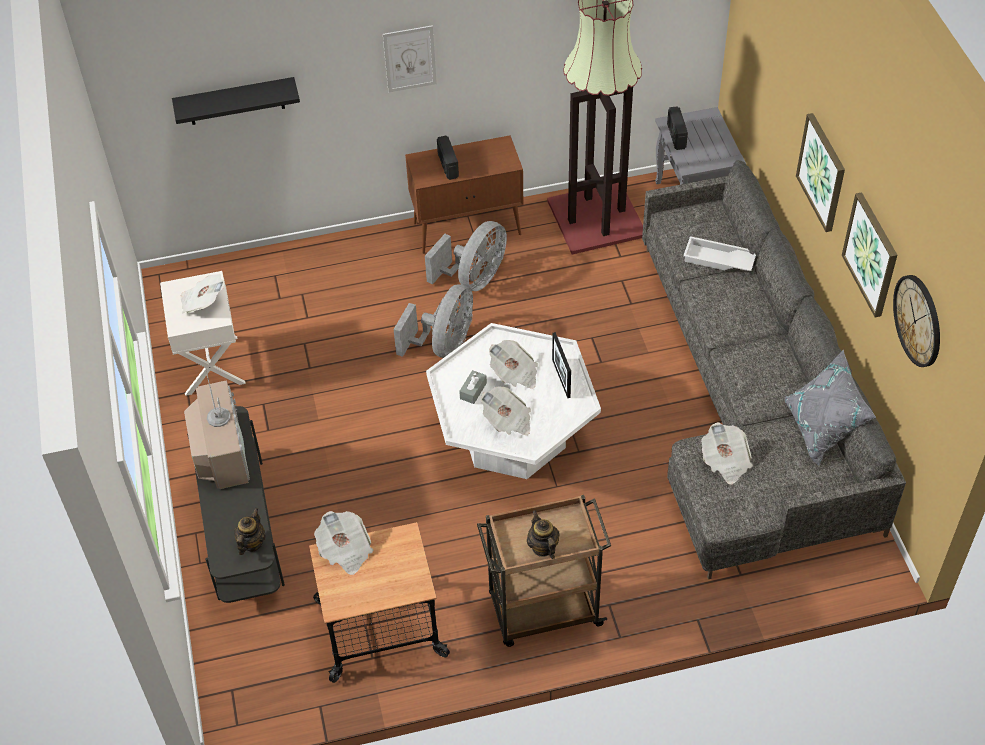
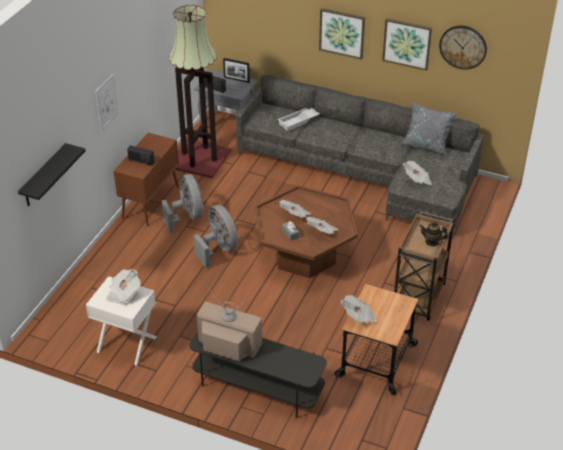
camera: 55 degrees left, 10 degrees down
teapot [234,508,265,555] -> none
white coffee table [426,323,601,479] -> brown coffee table [255,185,358,278]
picture frame [552,332,571,398] -> picture frame moved to [223,58,250,83]

